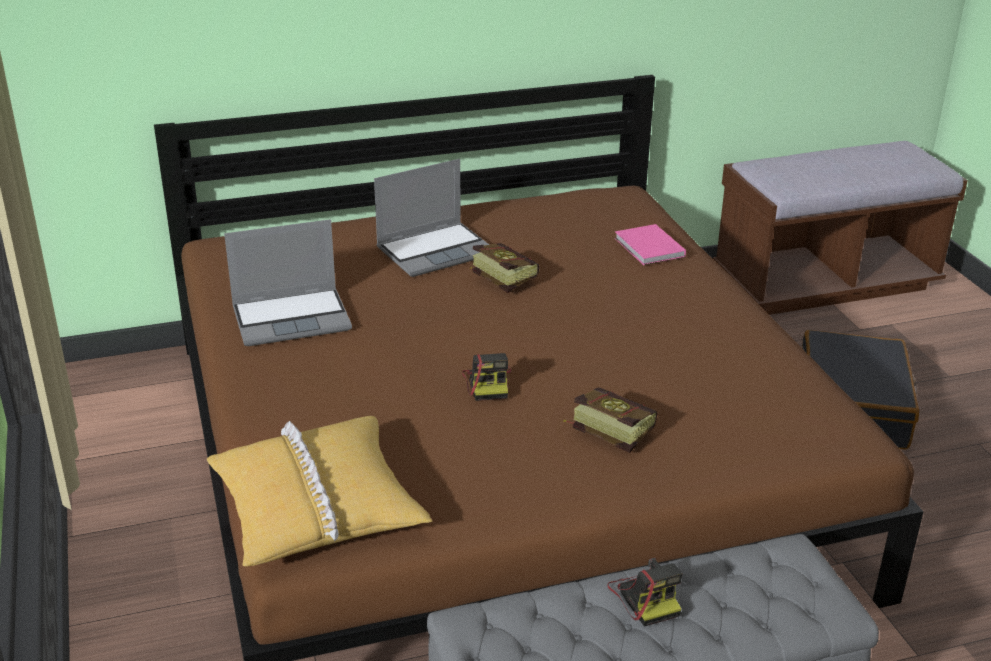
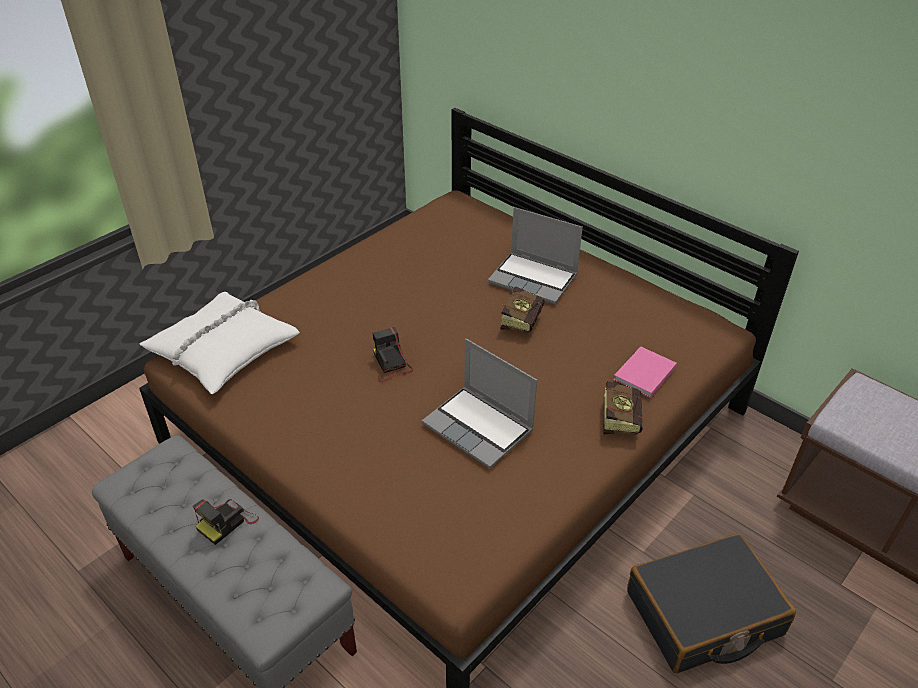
camera: 60 degrees right, 10 degrees up
yellow pillow [207,416,433,567] -> white pillow [139,292,300,394]
laptop [224,219,352,346] -> laptop moved to [422,339,537,469]
camera [462,353,511,401] -> camera turned 105 degrees clockwise [373,327,413,382]
book [563,387,658,453] -> book moved to [604,381,643,434]

